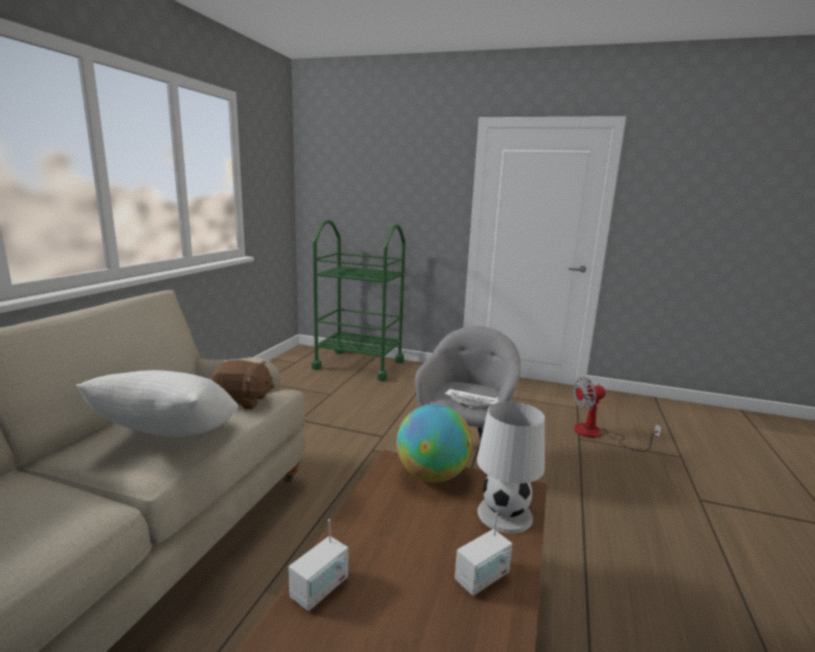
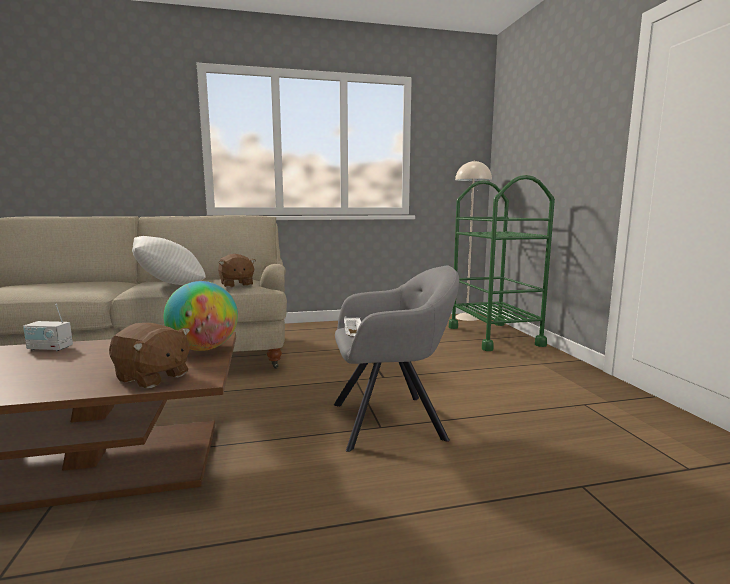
camera: 60 degrees right, 5 degrees down
radio [455,512,513,596] -> none
white table lamp [477,401,545,534] -> brown plush toy [109,323,190,388]
fan [573,377,662,452] -> none
none -> beige floor lamp [455,160,492,321]

